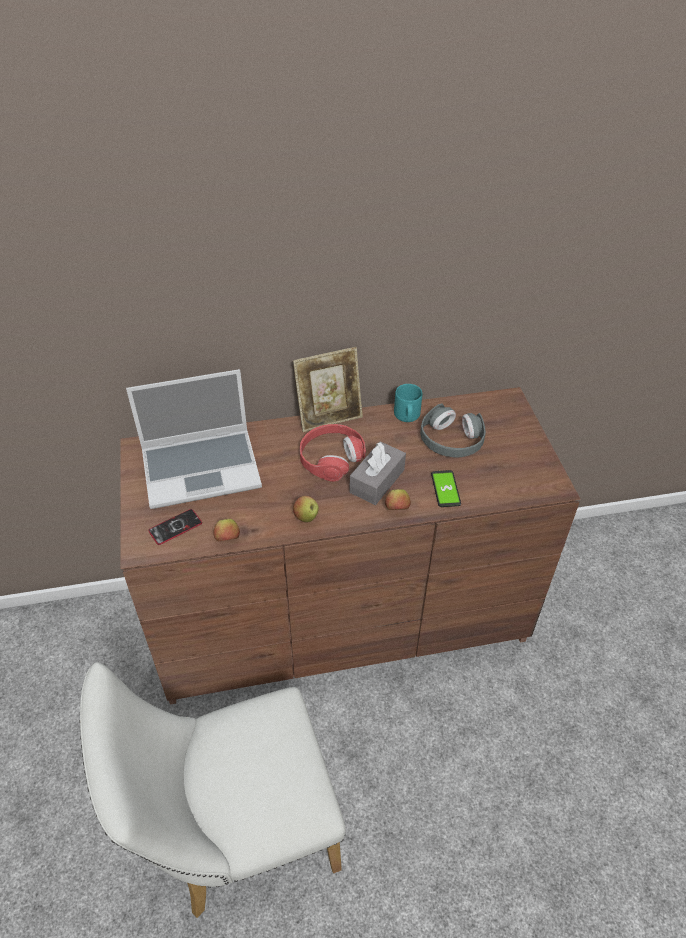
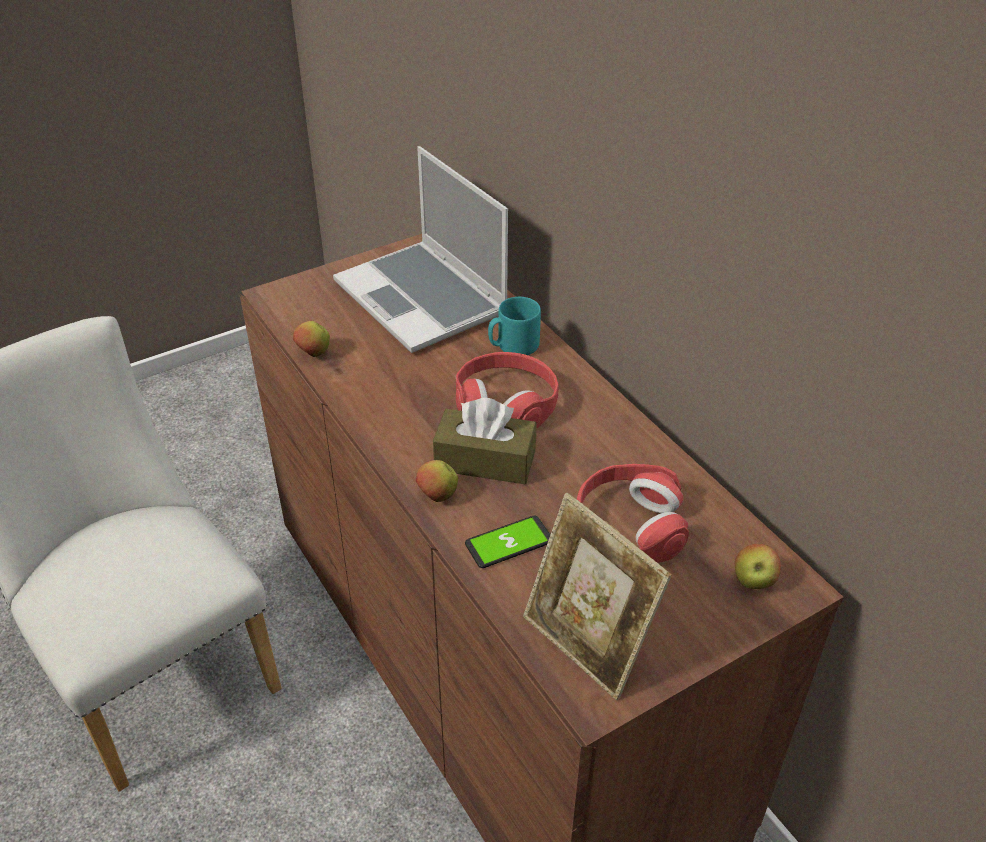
camera: 70 degrees right, 5 degrees down
phone [148,509,202,545] -> none
picture frame [293,347,363,432] -> picture frame moved to [523,493,672,700]
apple [293,496,319,522] -> apple moved to [735,544,781,589]
grey tissue box [349,441,406,505] -> brown tissue box [433,398,536,484]
turquoise mug [394,384,422,422] -> turquoise mug moved to [488,297,541,355]
grey headphones [420,403,486,457] -> red headphones [577,464,689,563]

